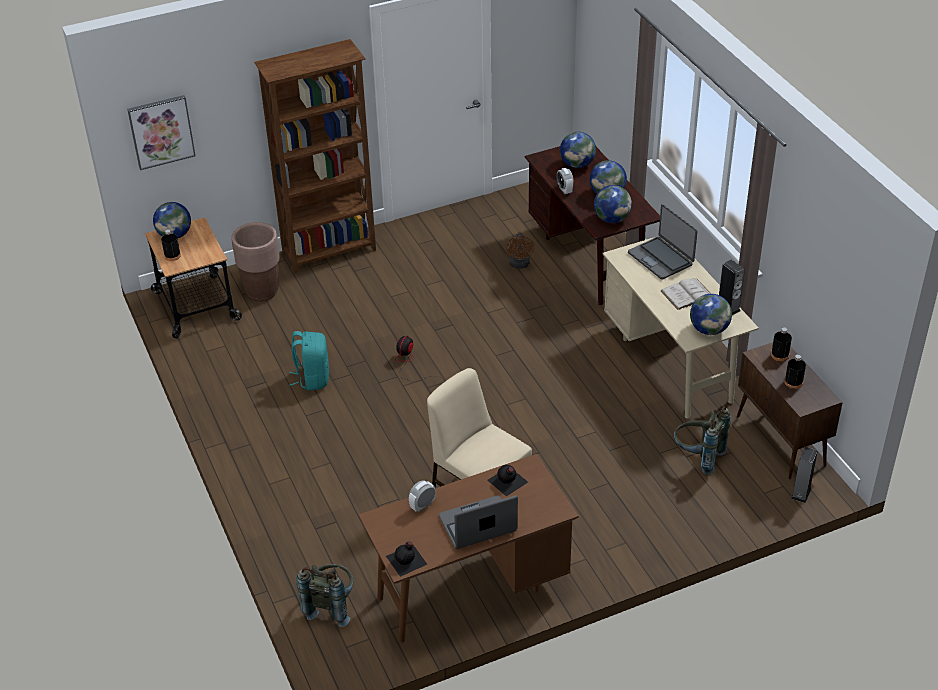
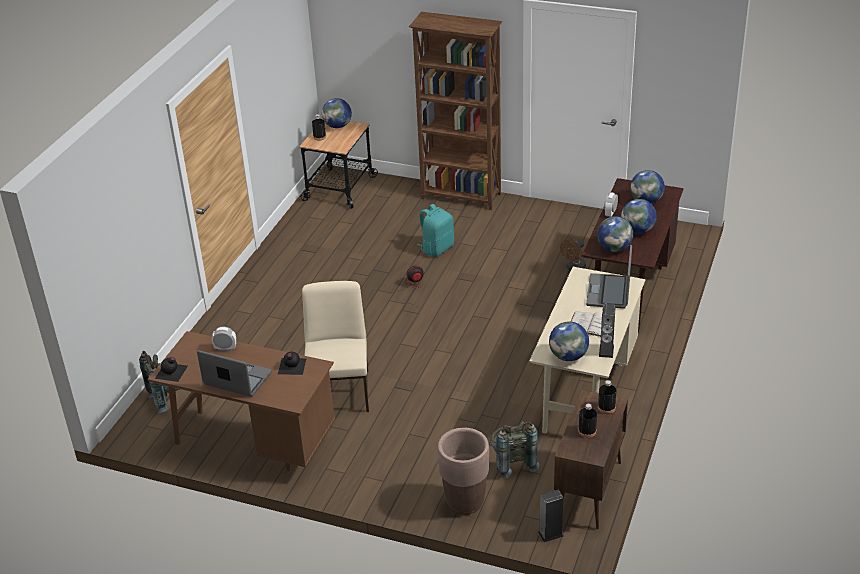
camera: 45 degrees right, 5 degrees down
picture [127,95,196,170] -> none
brown planter [231,222,280,301] -> brown planter moved to [438,428,489,515]
turquoise backpack [290,331,329,391] -> turquoise backpack moved to [418,204,454,257]

